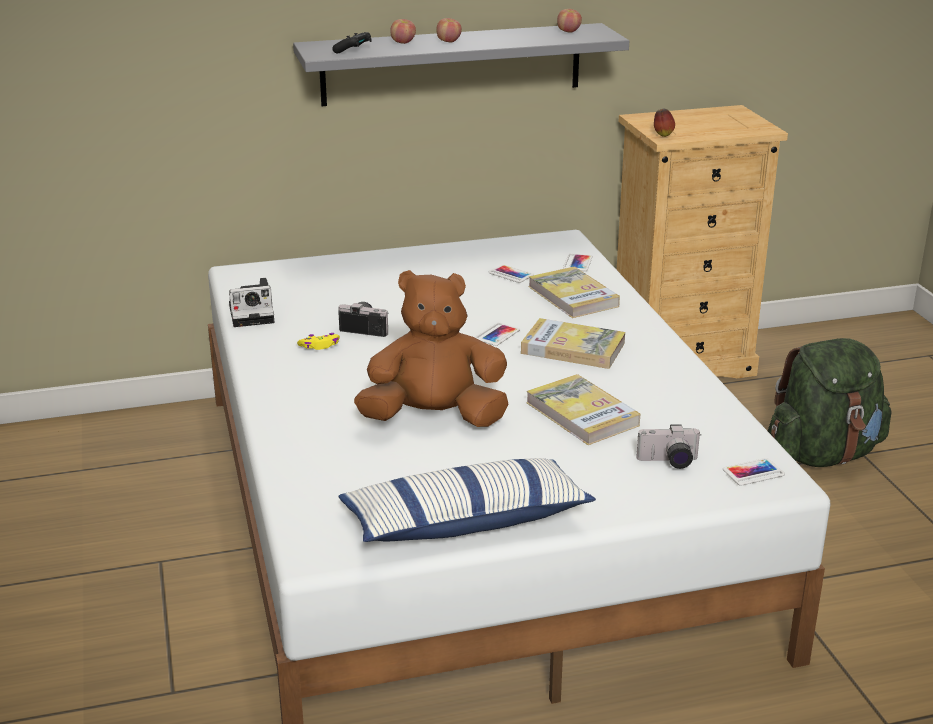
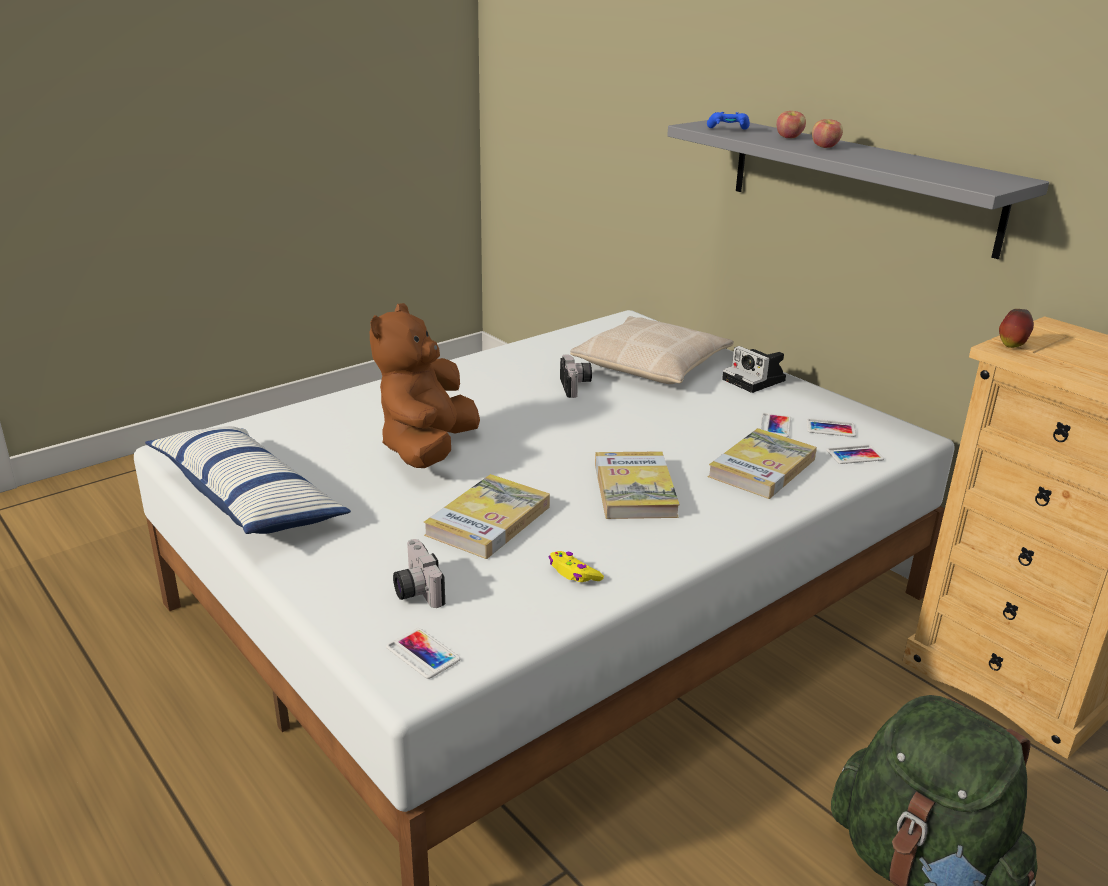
camera: 65 degrees right, 0 degrees up
camera [229,278,274,327] -> camera moved to [722,346,786,393]
yellow game controller [297,333,340,350] -> yellow game controller moved to [549,551,604,582]
black game controller [332,32,371,54] -> blue game controller [707,112,750,130]
brown plush toy [354,270,508,427] -> brown plush toy turned 135 degrees counterclockwise [370,303,480,468]
phone [475,322,520,346] -> phone moved to [806,418,856,437]
apple [557,9,582,33] -> none
none -> beige pillow [570,316,734,384]

